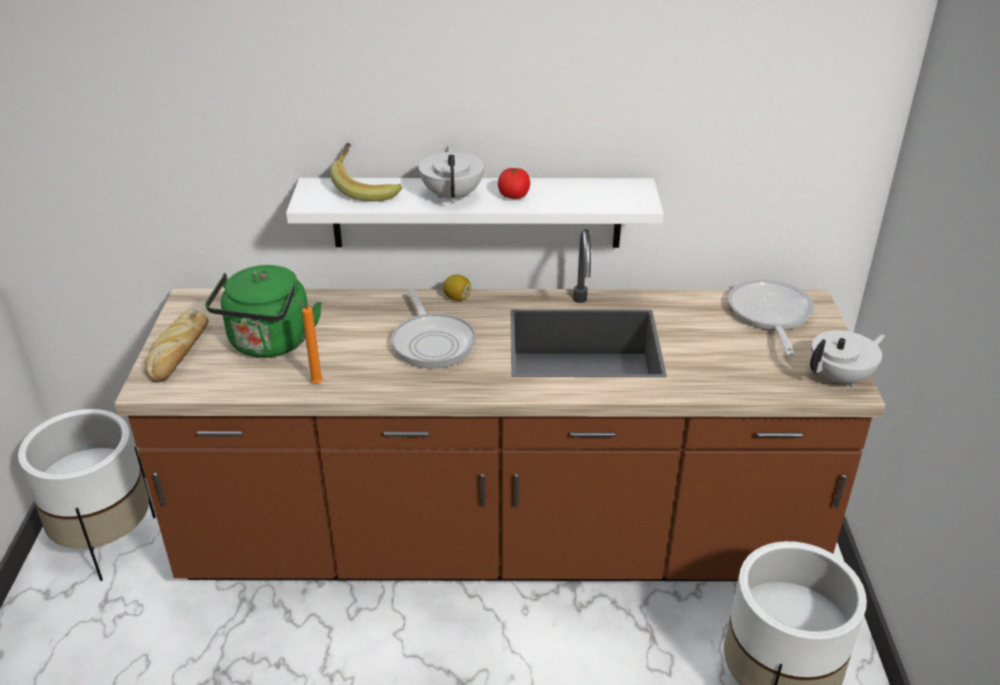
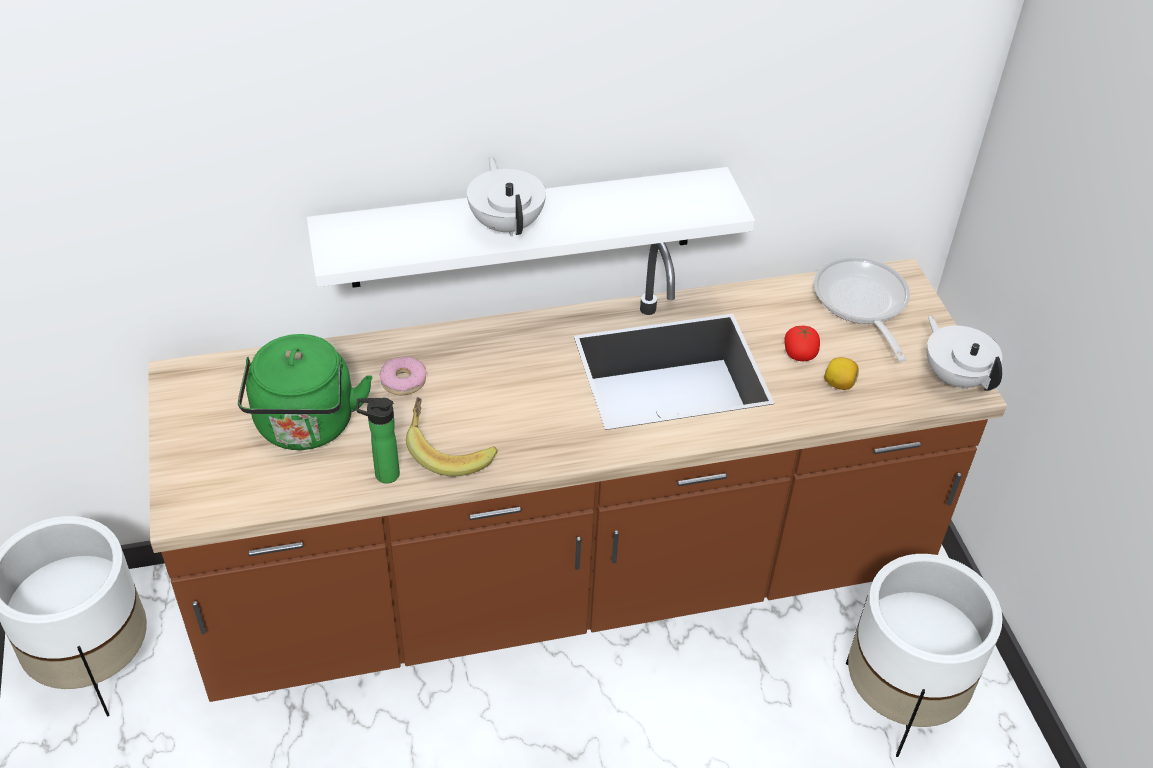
camera: 15 degrees left, 10 degrees up
bread [145,310,208,382] -> none
orange candle [295,300,323,384] -> bottle [356,398,400,484]
banana [330,143,402,202] -> banana moved to [406,397,497,476]
frying pan [391,289,476,368] -> none
lemon [443,274,472,301] -> lemon moved to [824,357,859,390]
tomato [498,167,530,199] -> tomato moved to [785,326,820,361]
white teapot [810,330,886,388] -> white teapot turned 75 degrees counterclockwise [927,315,1002,391]
none -> donut [380,357,426,396]

